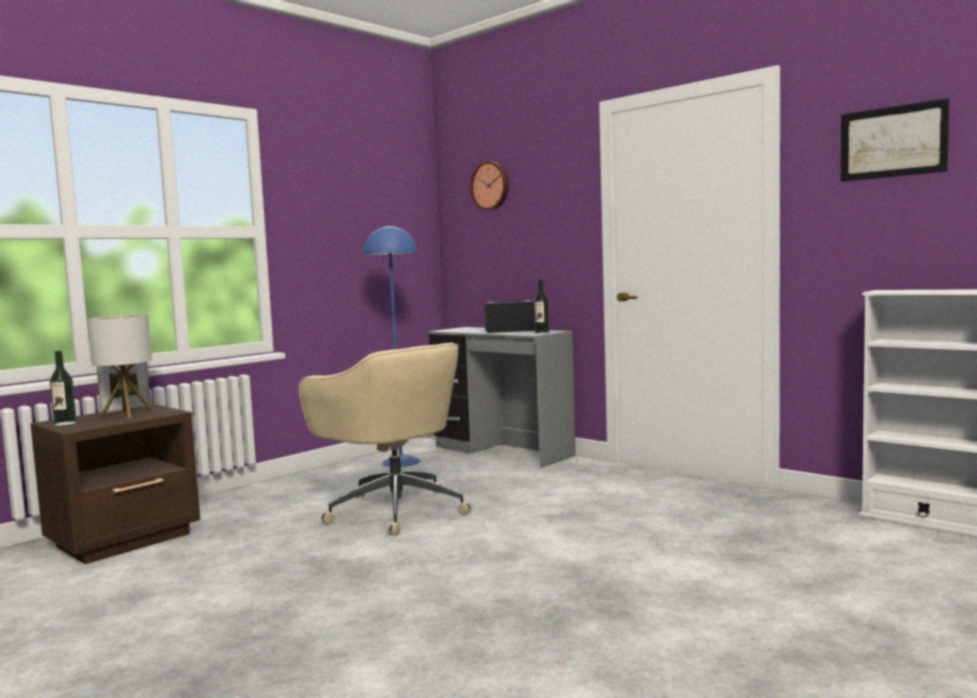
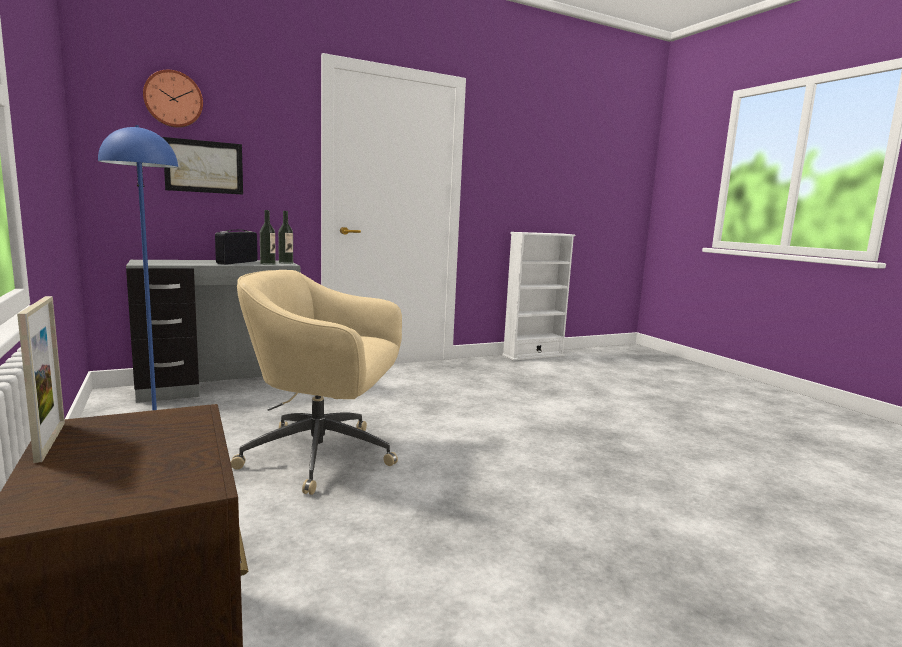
camera: 70 degrees left, 5 degrees up
bottle [50,351,77,426] -> bottle moved to [260,210,276,265]
table lamp [87,315,154,419] -> none
beige office chair [299,343,472,536] -> beige office chair turned 150 degrees counterclockwise [231,270,402,495]
picture [840,98,949,182] -> picture moved to [163,137,243,195]

